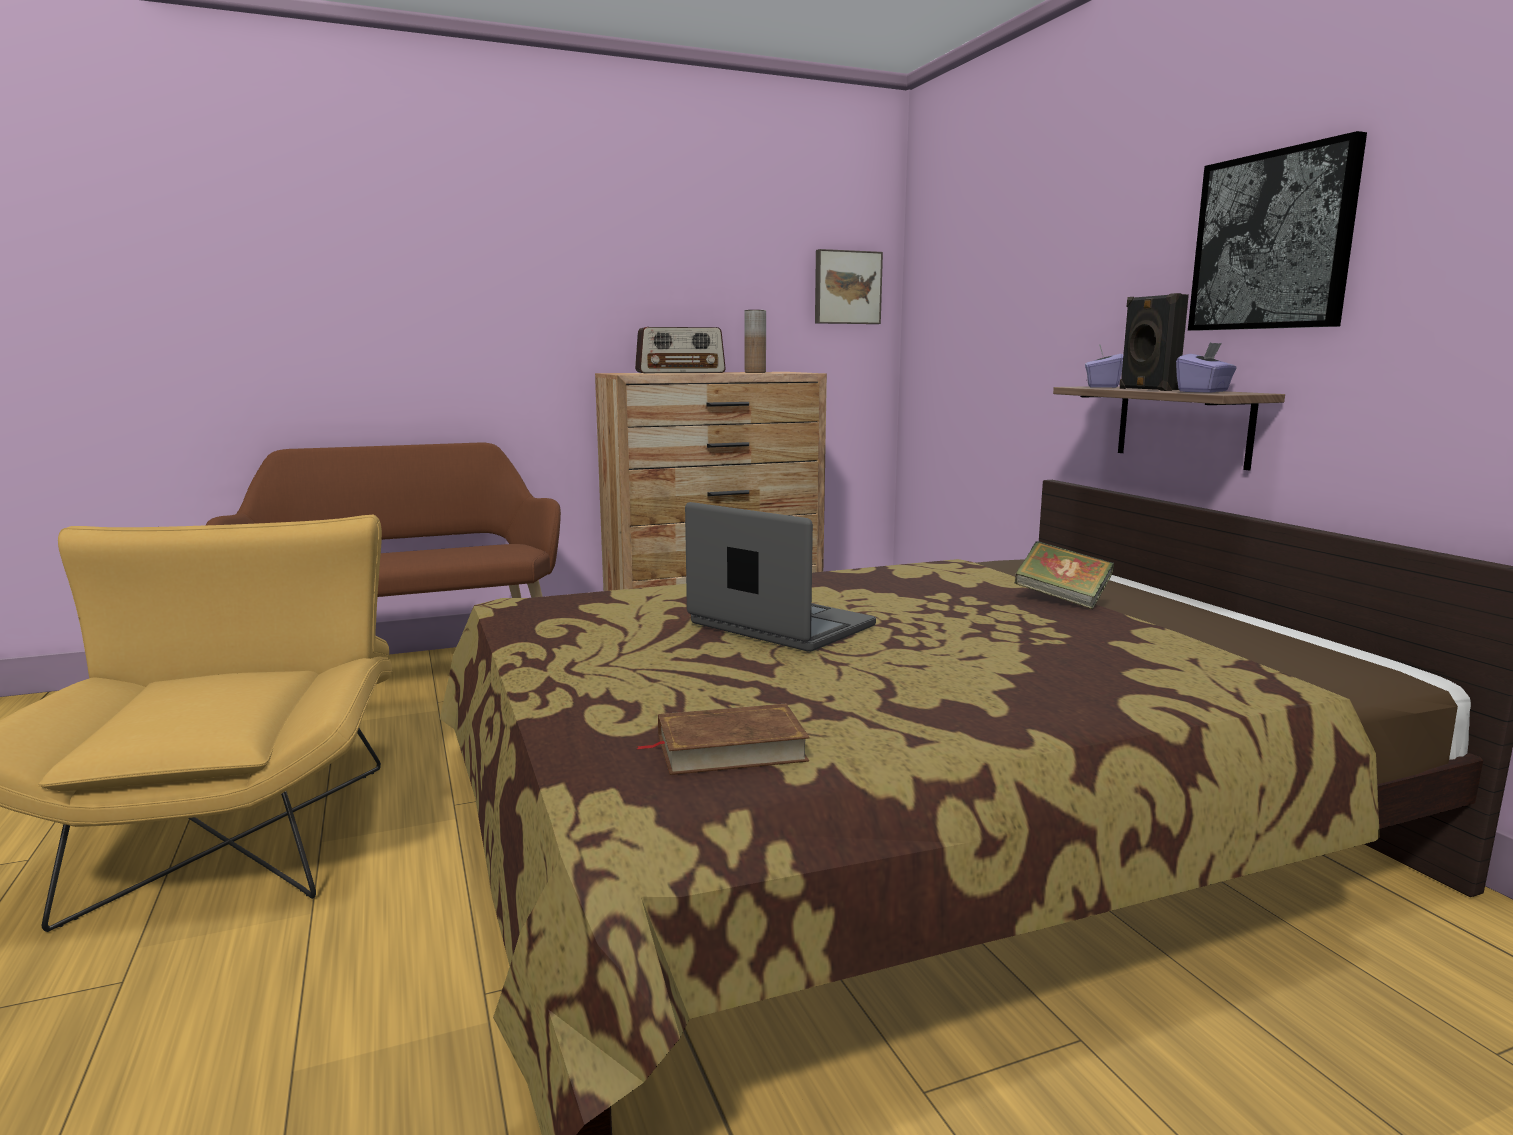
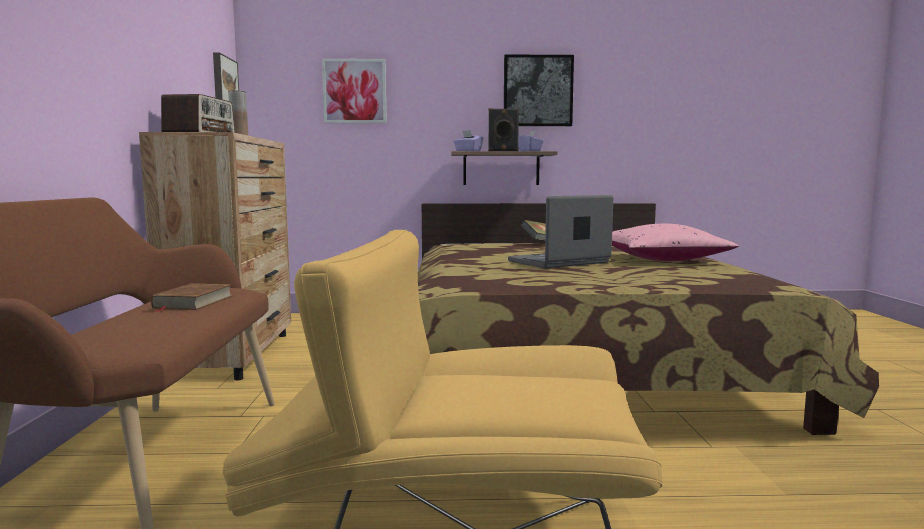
camera: 70 degrees left, 5 degrees down
brown book [637,704,810,775] -> brown book moved to [151,283,232,312]
none -> picture [322,59,387,123]
none -> pink pillow [612,224,739,261]

